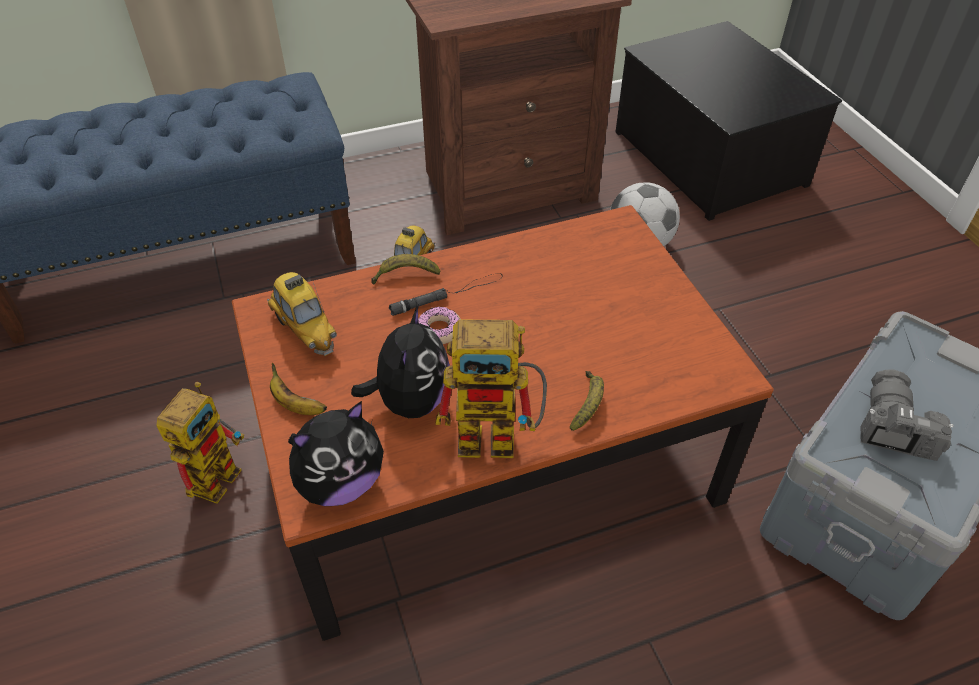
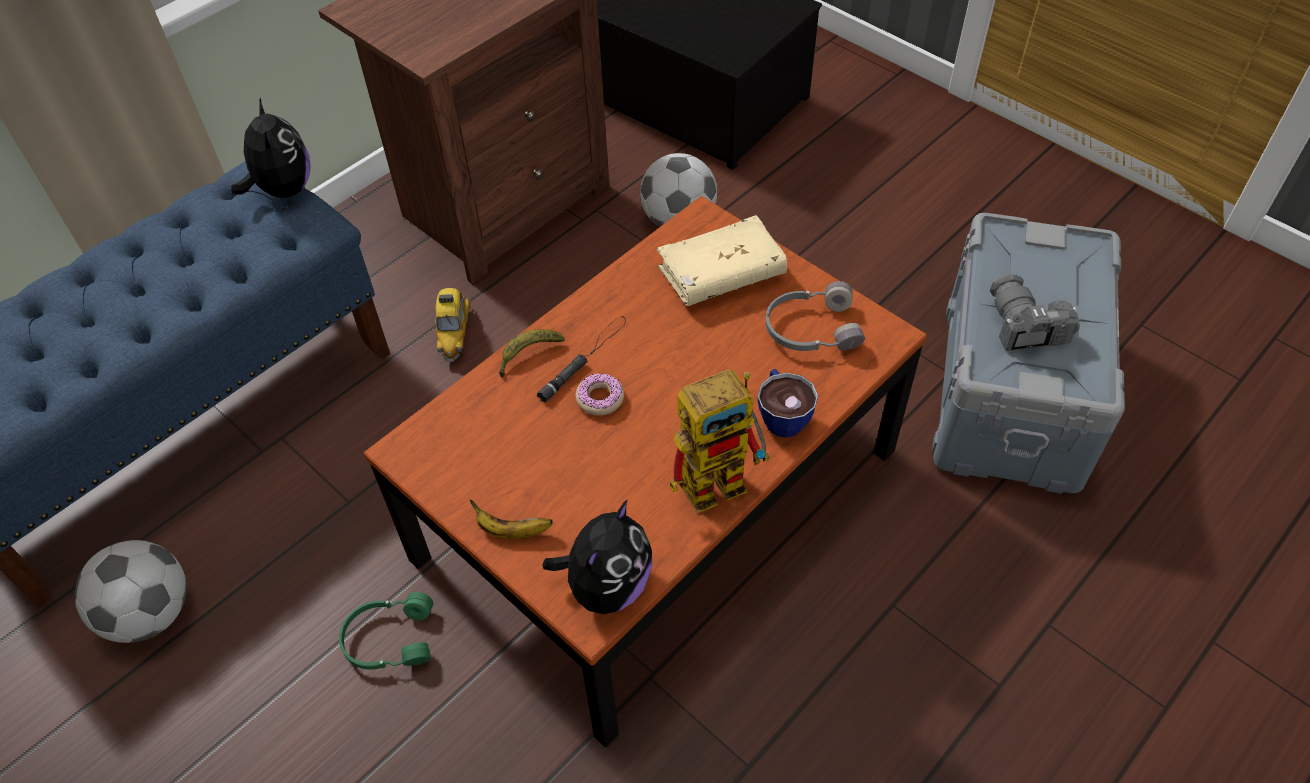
camera: 25 degrees left, 5 degrees up
toy robot [156,382,244,504] -> green headphones [339,592,433,670]
toy car [267,272,337,356] -> none
plush toy [351,304,450,418] -> plush toy moved to [231,97,311,198]
banana [570,371,604,431] -> cup [757,369,818,438]
none -> football [75,540,187,643]
none -> beige book [657,215,787,306]
none -> grey headphones [766,281,865,351]

